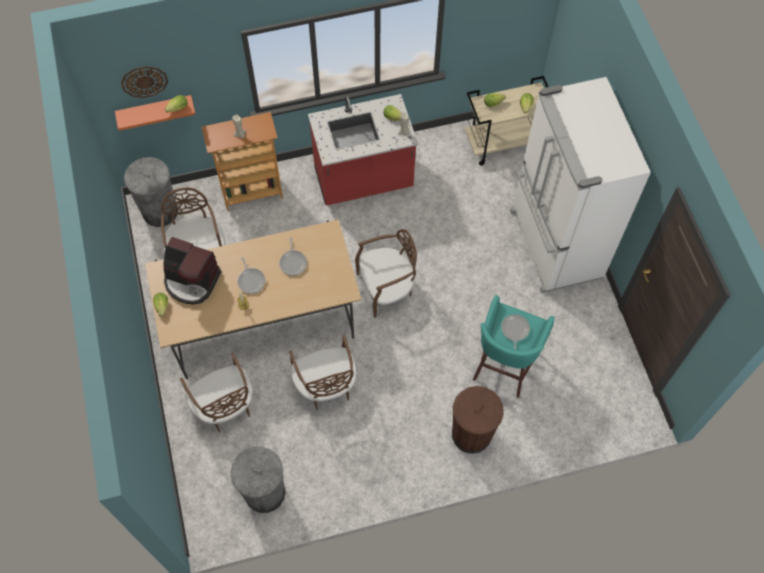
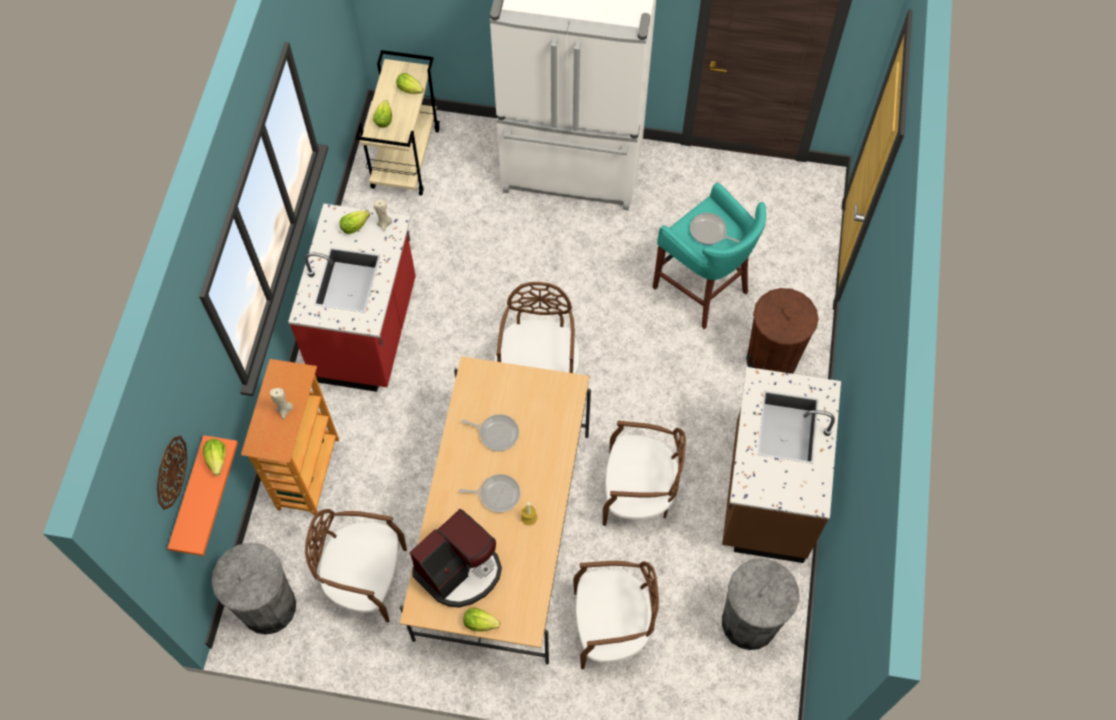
camera: 65 degrees left, 0 degrees up
none -> brown counter [722,367,841,563]

